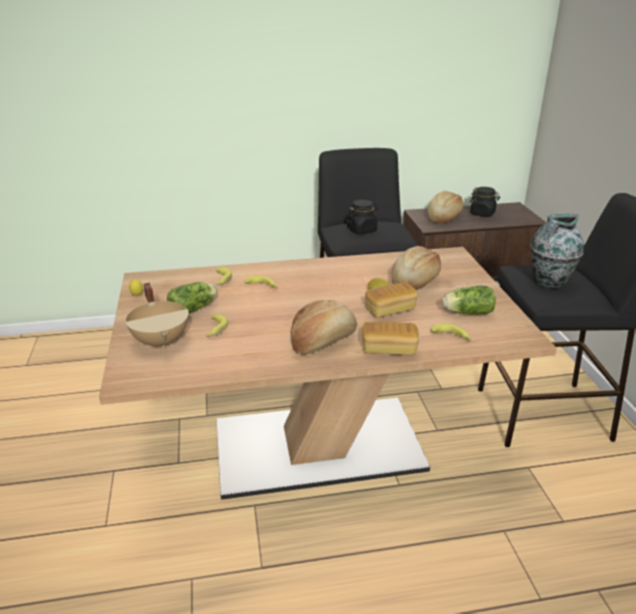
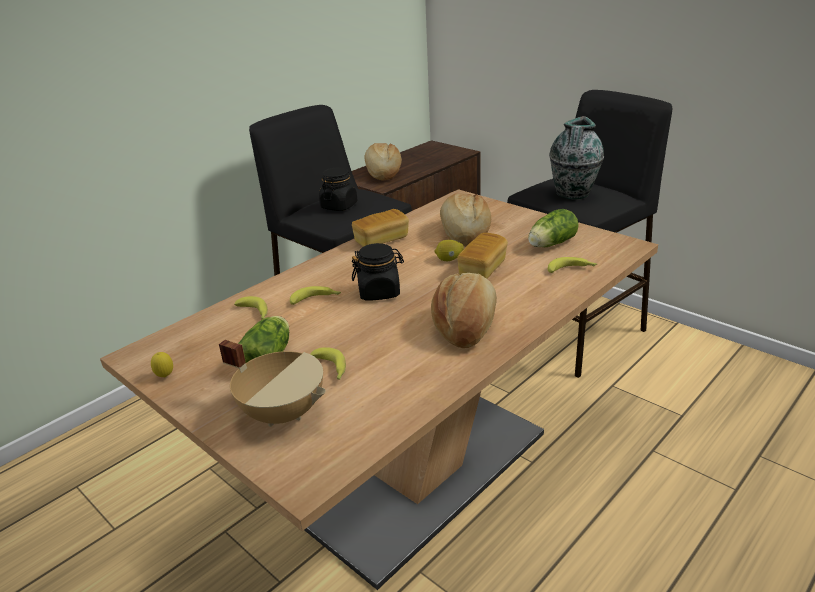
camera: 35 degrees left, 0 degrees up
bread [362,321,419,355] -> bread moved to [352,209,409,247]
black jar [470,187,500,217] -> black jar moved to [352,243,404,301]

